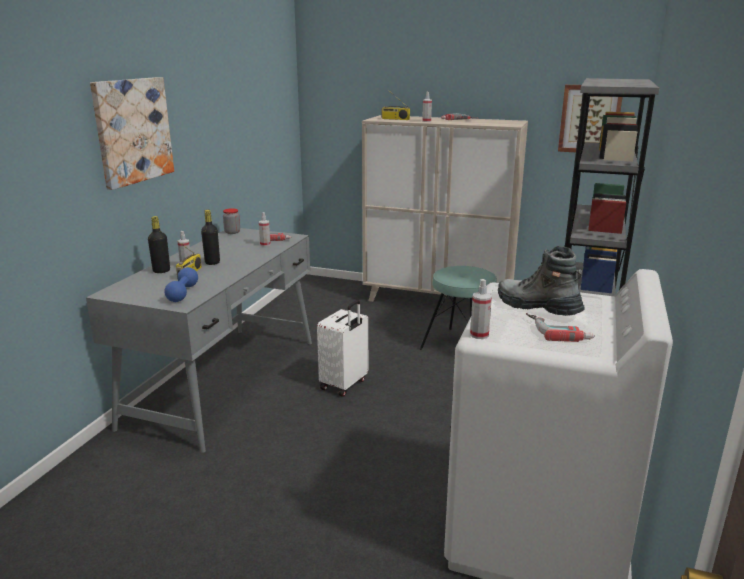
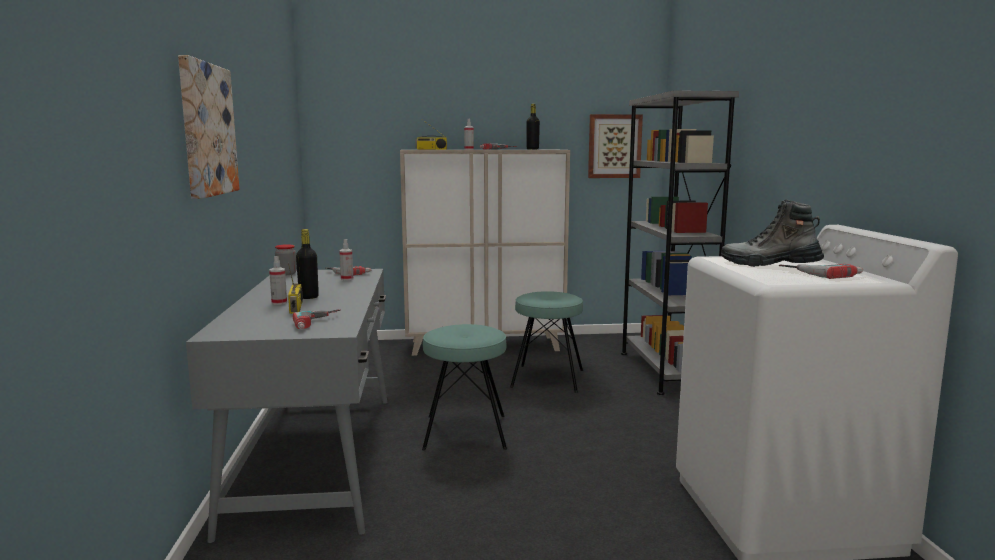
camera: 25 degrees left, 10 degrees down
black bottle [148,216,170,273] -> black bottle moved to [526,104,540,150]
blue dumbbell [164,267,198,302] -> power drill [293,309,341,329]
white suitcase [317,300,368,397] -> turquoise stool [422,324,507,450]
spray bottle [470,279,492,339] -> none

